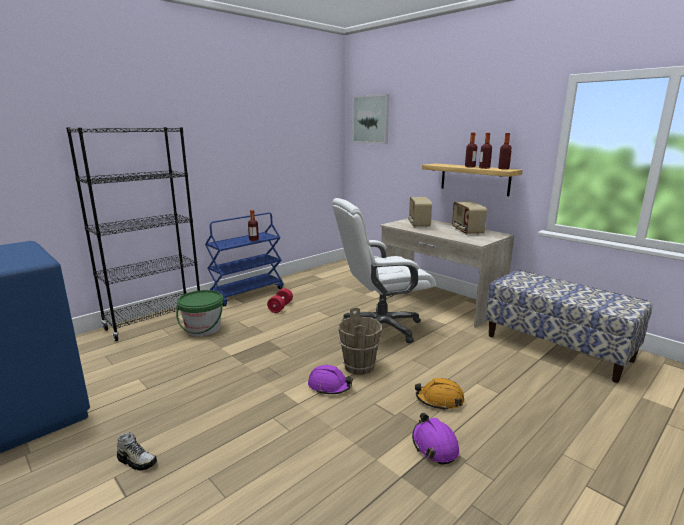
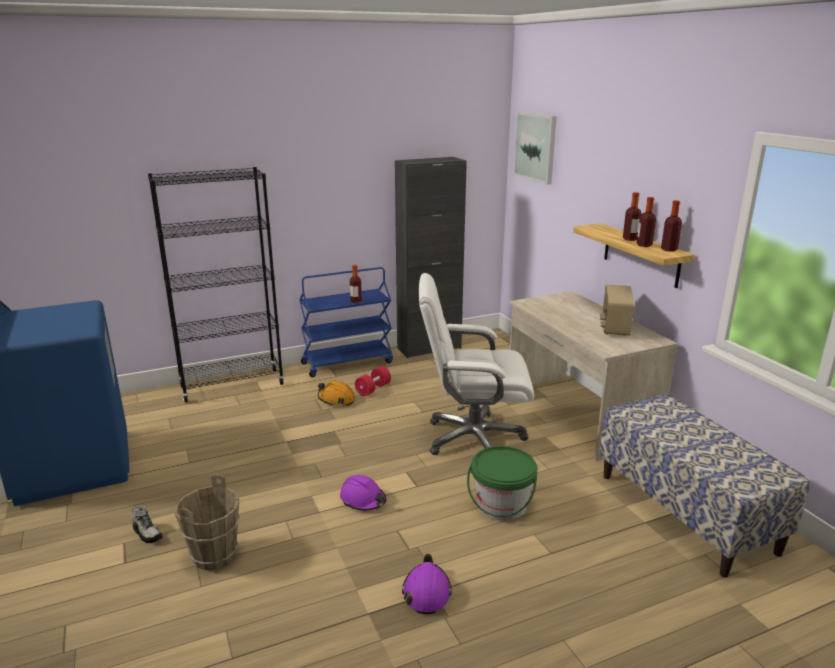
camera: 20 degrees right, 5 degrees up
green bucket [176,290,224,337] -> green bucket moved to [467,446,537,521]
brown bucket [338,307,382,375] -> brown bucket moved to [175,474,240,570]
radio [408,197,432,228] -> none
orange hard hat [415,378,465,411] -> orange hard hat moved to [318,380,355,406]
none -> black cabinet [395,157,467,358]

